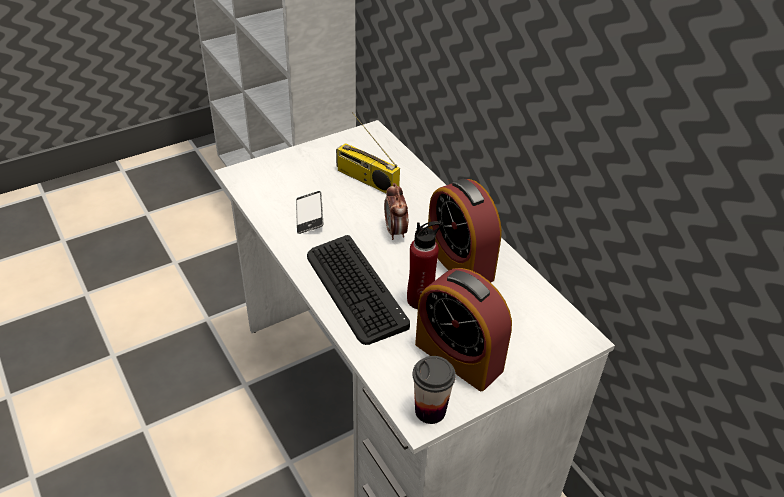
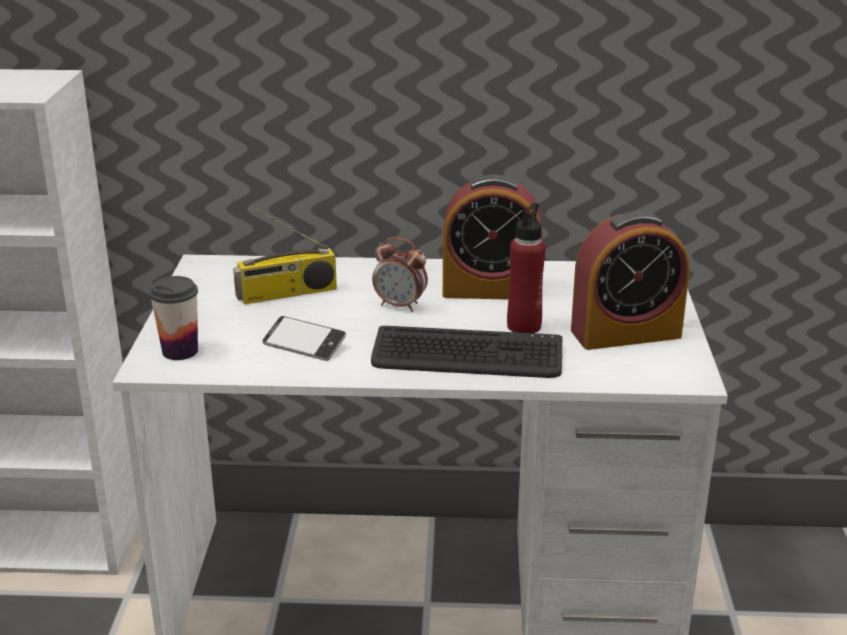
camera: 55 degrees left, 15 degrees down
cup [412,356,456,424] -> cup moved to [149,276,198,360]

